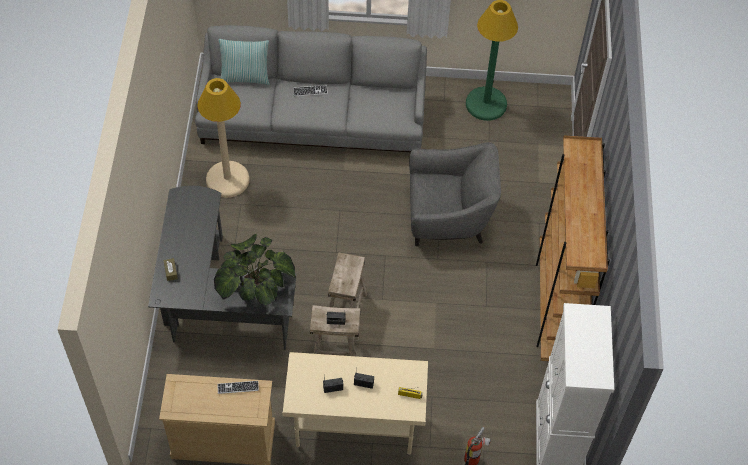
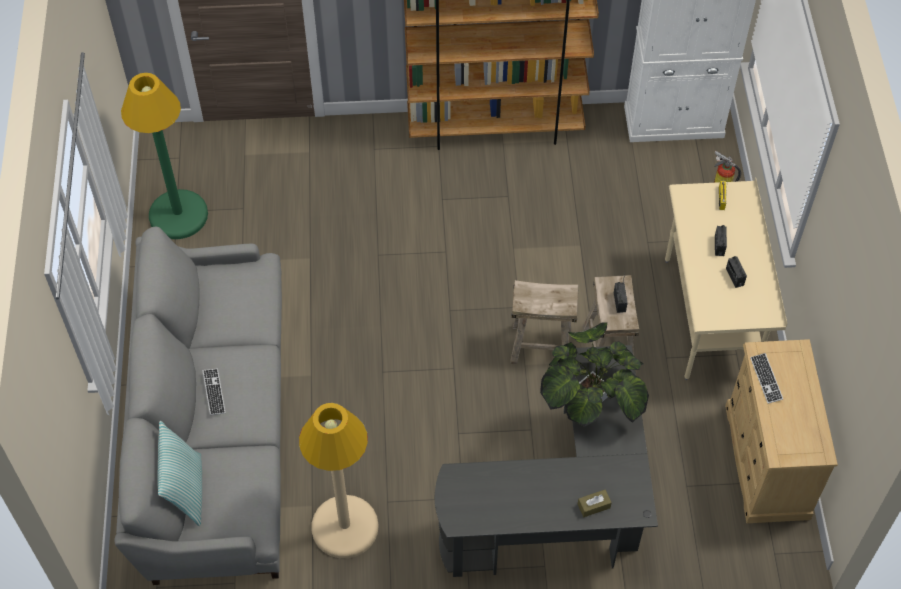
camera: 95 degrees left, 0 degrees up
grey armchair [409,142,501,246] -> none

